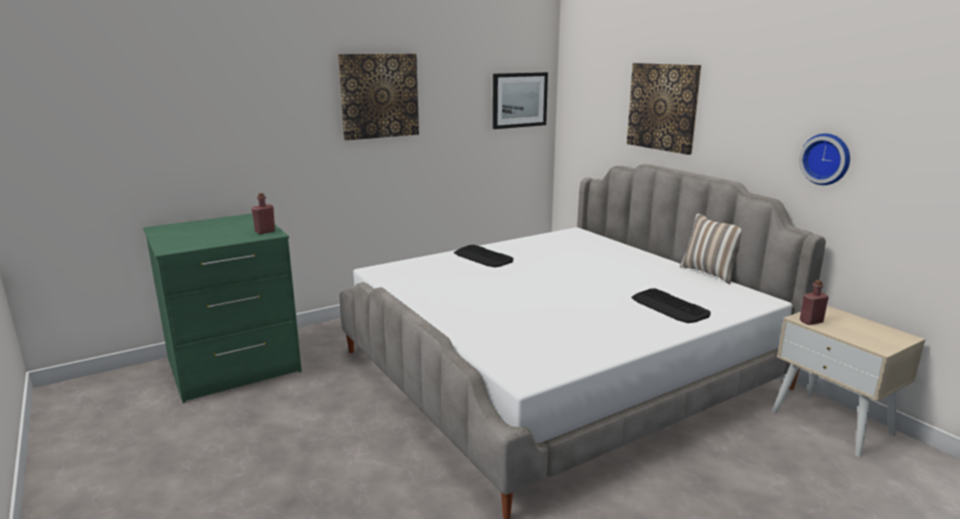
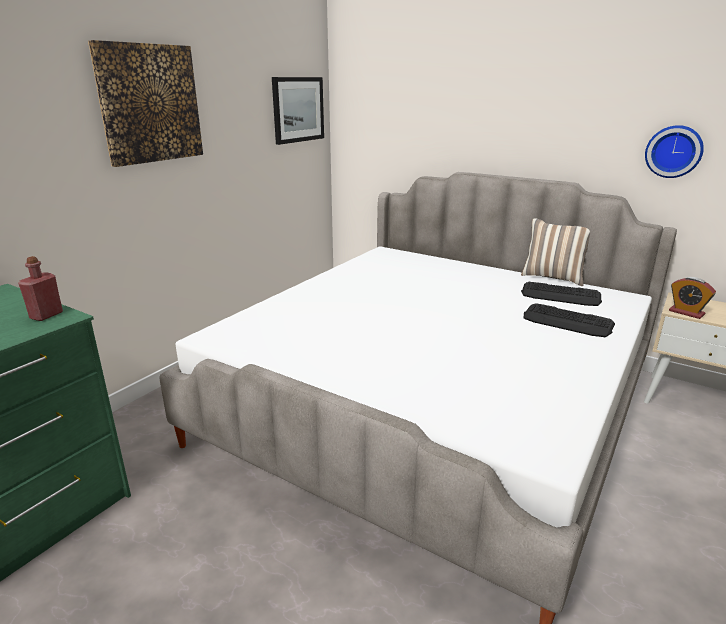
camera: 25 degrees left, 5 degrees up
keyboard [454,245,514,267] -> keyboard moved to [521,282,602,306]
picture [627,63,701,155] -> none
red bottle [800,280,829,325] -> alarm clock [669,277,716,319]

